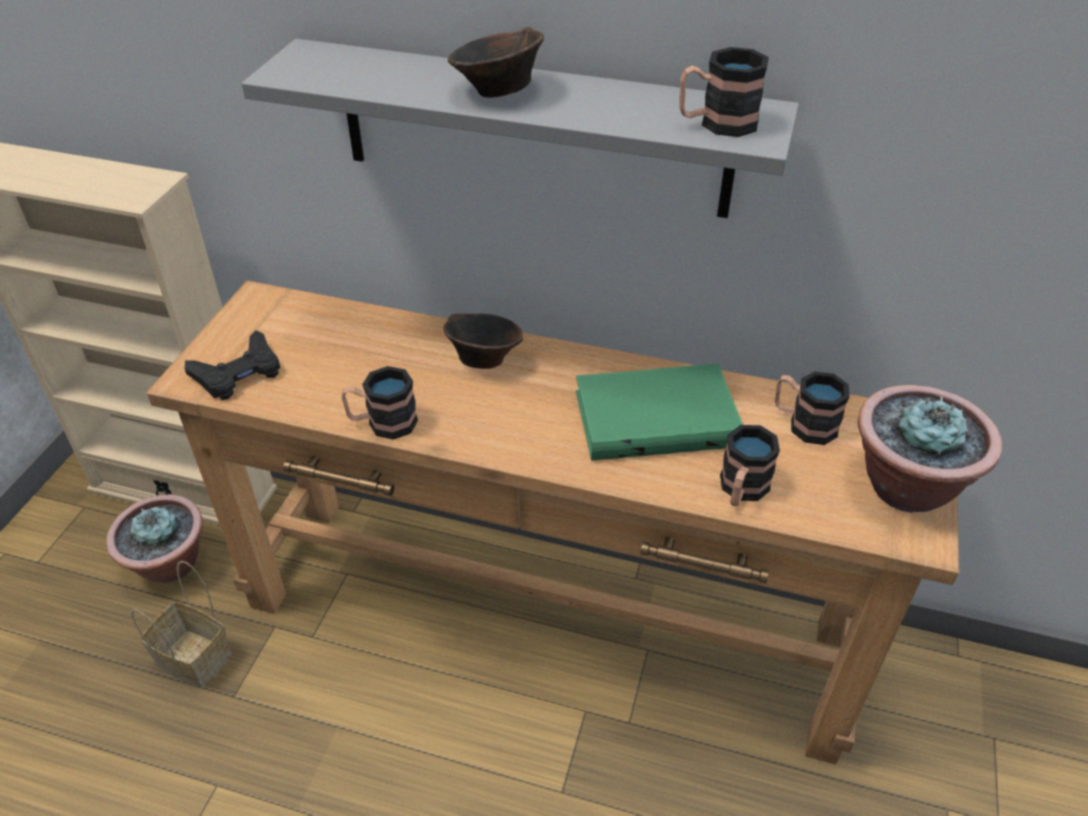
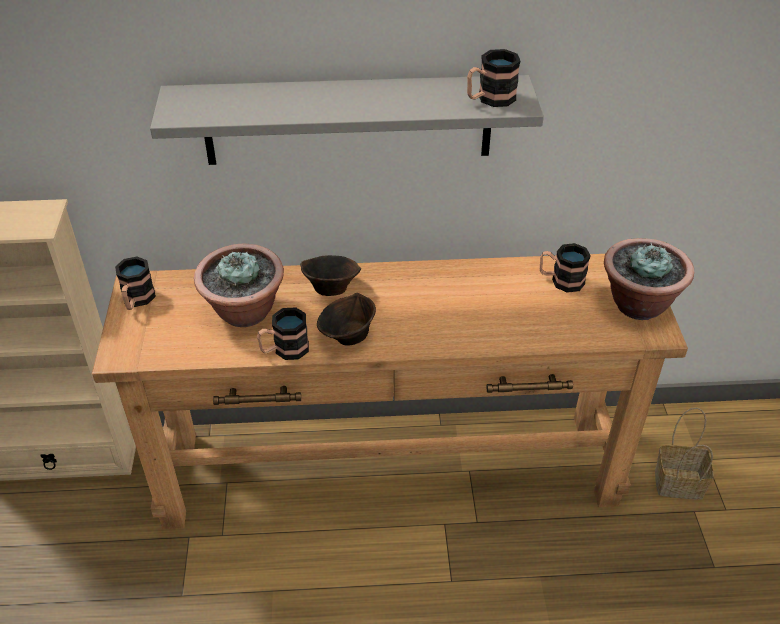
camera: 20 degrees left, 0 degrees up
potted plant [106,495,203,583] -> potted plant moved to [194,244,284,327]
basket [131,561,231,688] -> basket moved to [655,408,714,500]
black game controller [185,330,280,400] -> none
brown bowl [448,27,544,98] -> brown bowl moved to [317,293,376,346]
green book [576,363,744,461] -> none
mug [720,425,780,507] -> mug moved to [115,257,156,310]

